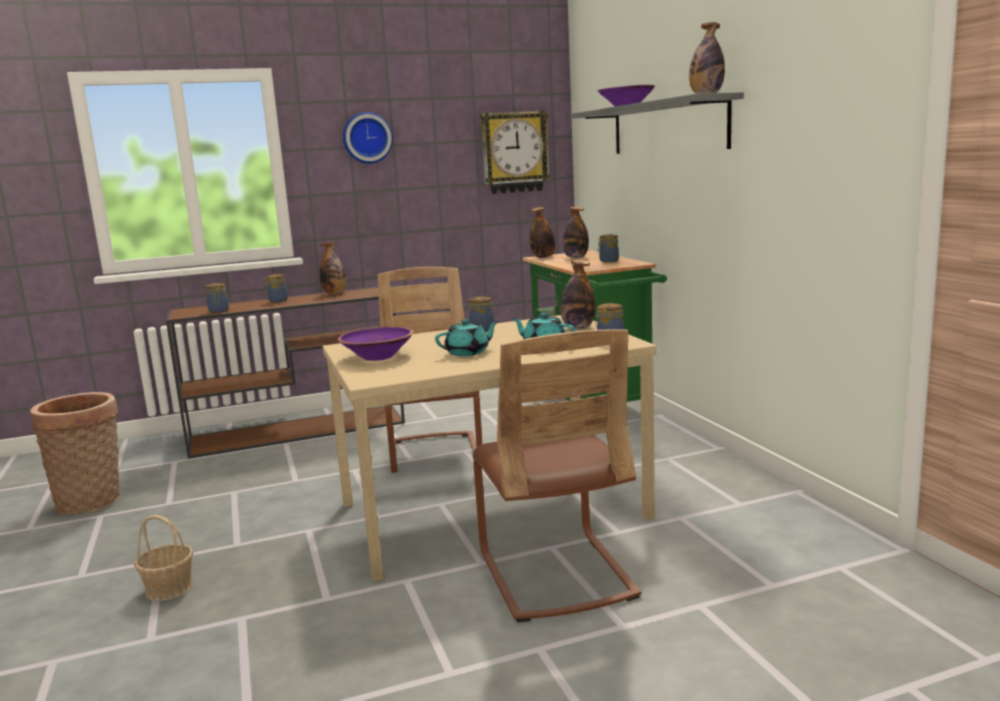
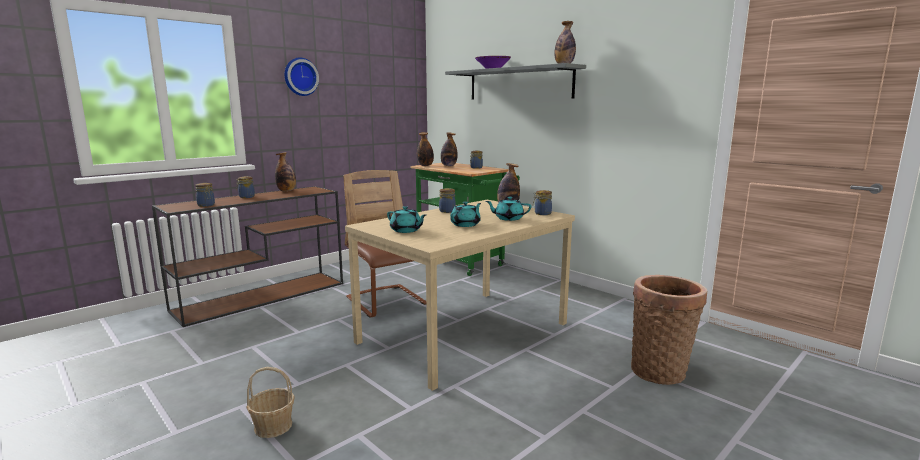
camera: 25 degrees left, 0 degrees up
basket [30,392,120,515] -> basket moved to [631,275,707,385]
purple bowl [338,327,413,361] -> turquoise teapot [387,206,426,233]
brown chair [473,329,641,622] -> none
wall clock [480,110,551,194] -> none

